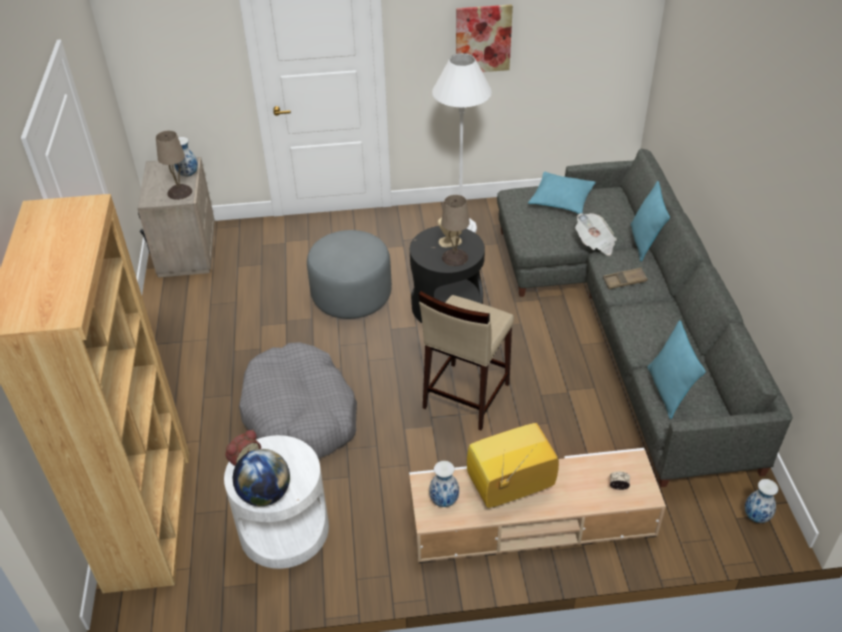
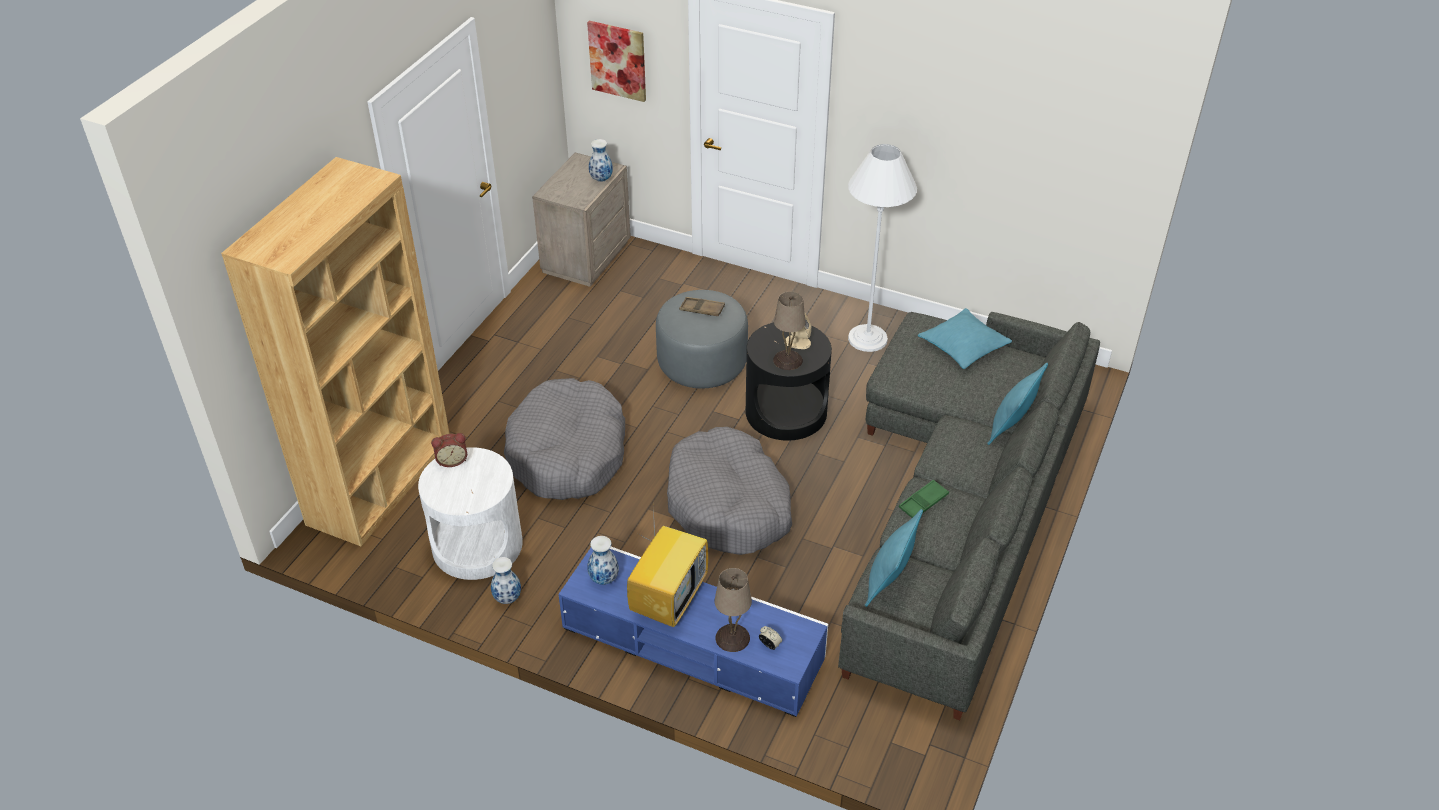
camera: 30 degrees right, 0 degrees up
beige table lamp [156,131,192,200] -> beige table lamp moved to [714,568,752,652]
globe [232,449,290,506] -> none
beige tv stand [409,448,666,563] -> blue tv stand [559,547,828,717]
beige stool [418,291,514,430] -> grey dog bed [667,427,792,555]
picture [456,4,513,72] -> picture moved to [587,21,646,102]
television [467,423,559,508] -> television turned 105 degrees clockwise [627,508,708,627]
newspaper [575,213,617,256] -> none
brown tray [603,268,648,289] -> brown tray moved to [679,297,725,316]
vase [745,479,778,523] -> vase moved to [491,557,521,604]
none -> green tray [899,479,949,518]

